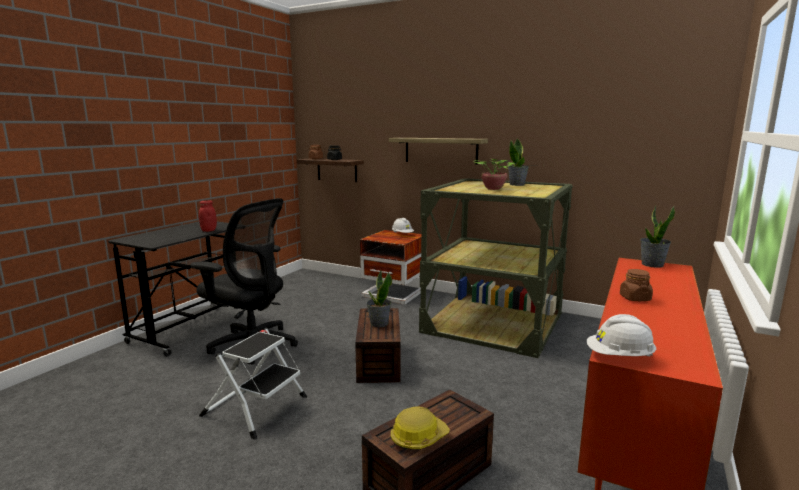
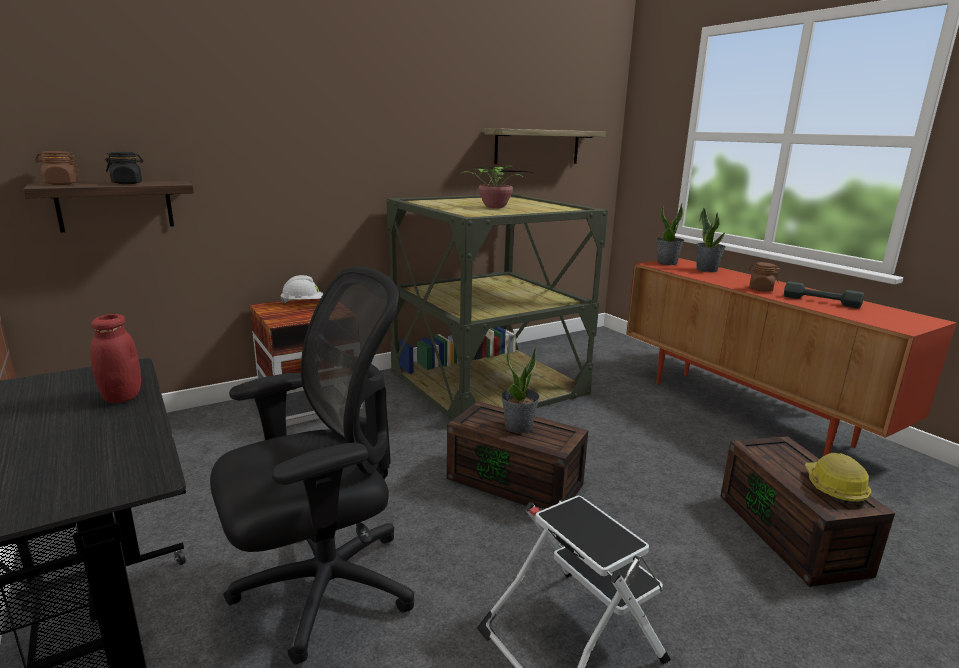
camera: 60 degrees left, 5 degrees up
shelf [389,138,488,165] -> shelf moved to [485,128,606,164]
potted plant [508,138,529,186] -> potted plant moved to [696,207,726,272]
white hard hat [586,314,656,357] -> none
none -> grey dumbbell [784,281,864,308]

